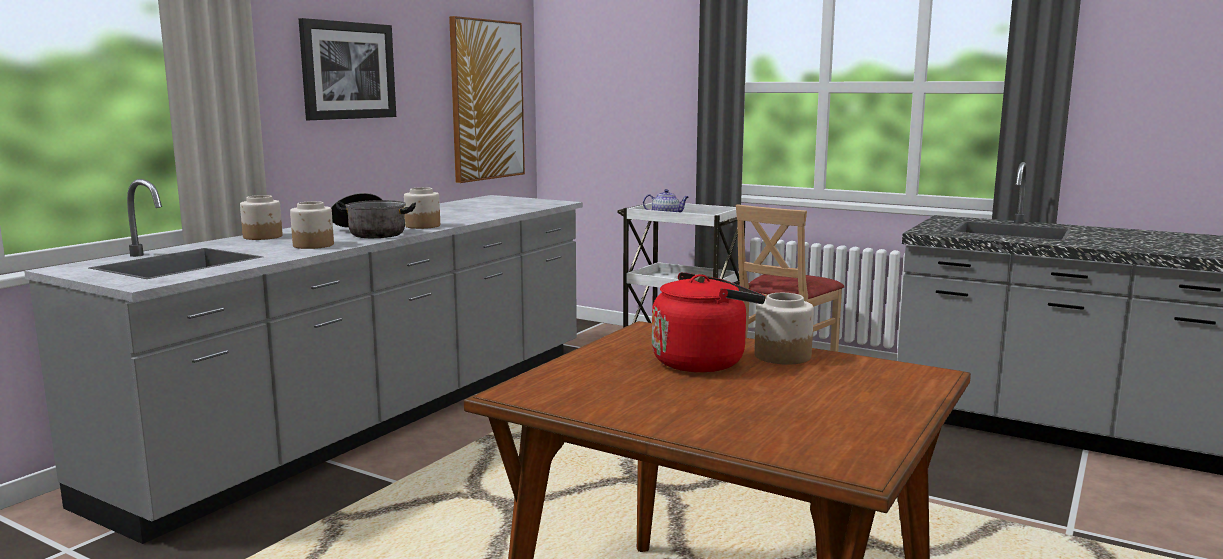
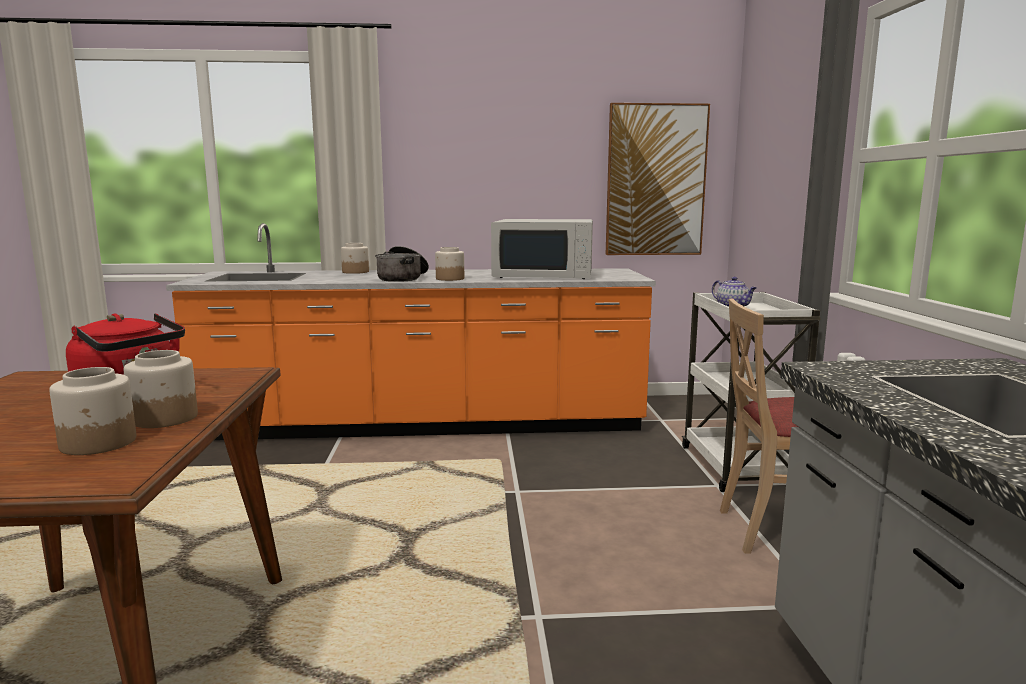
camera: 55 degrees right, 0 degrees up
grey counter [24,179,583,544] -> orange counter [166,223,656,440]
jar [290,201,334,249] -> jar moved to [49,367,136,455]
picture [299,18,396,120] -> none
none -> white microwave [491,219,593,279]

